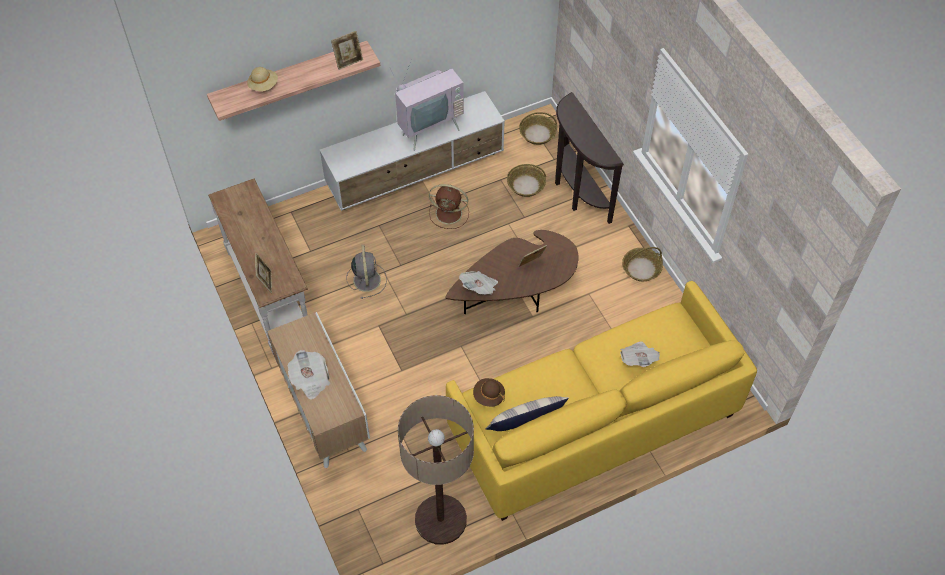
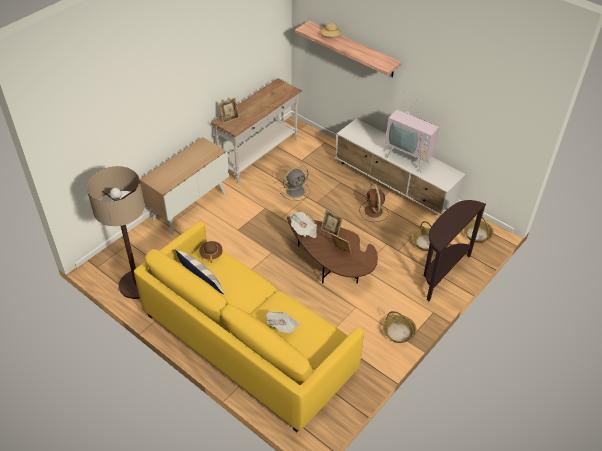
camera: 65 degrees right, 10 degrees down
newspaper [288,350,330,399] -> none
picture frame [331,31,363,70] -> picture frame moved to [321,209,343,236]

